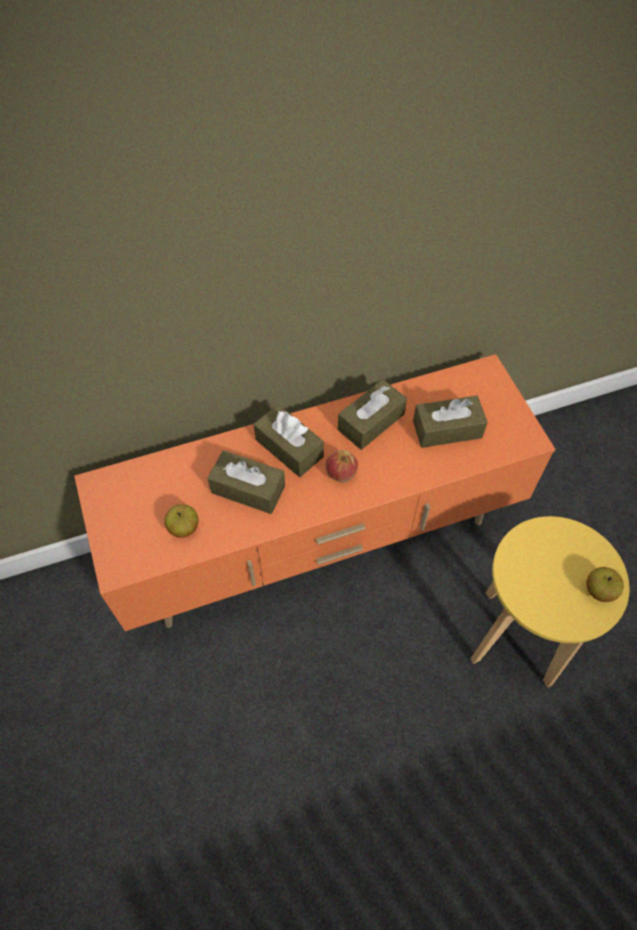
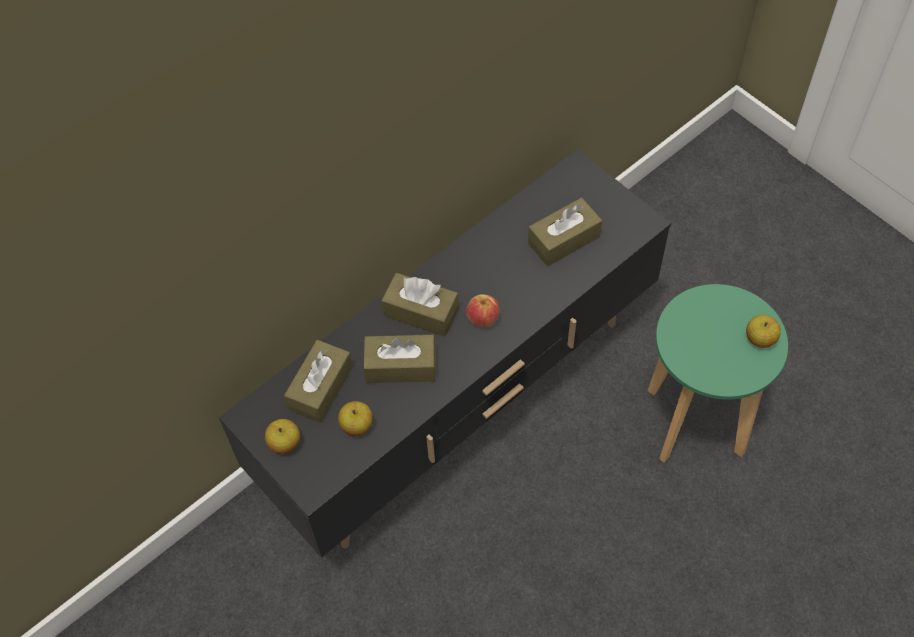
camera: 20 degrees left, 0 degrees up
orange tv stand [74,354,555,631] -> black tv stand [219,149,671,558]
brown tissue box [338,379,407,450] -> brown tissue box moved to [284,340,353,423]
yellow stool [470,516,629,688] -> green stool [647,284,788,462]
none -> apple [265,419,300,454]

